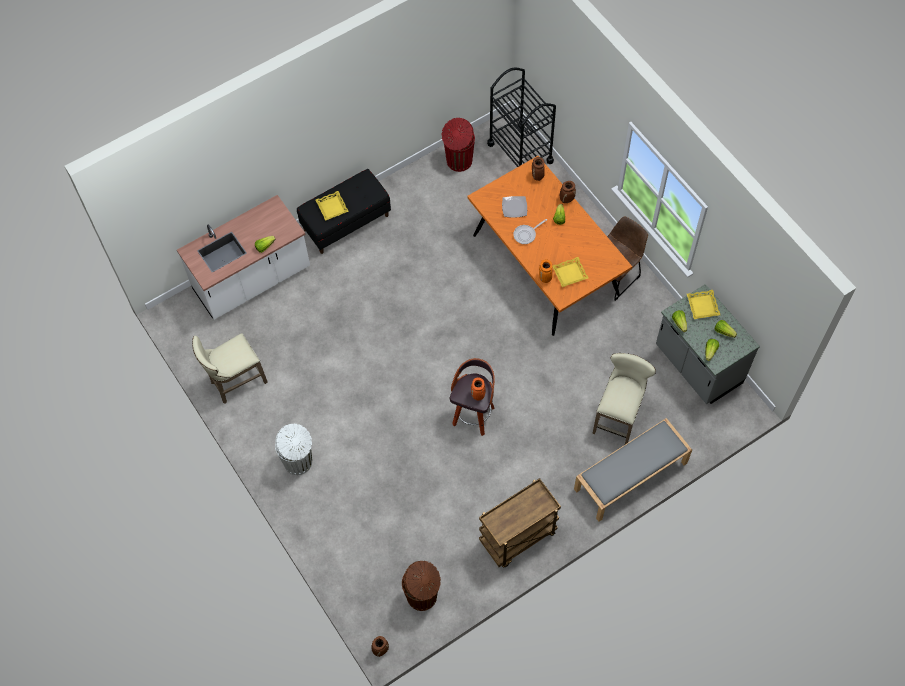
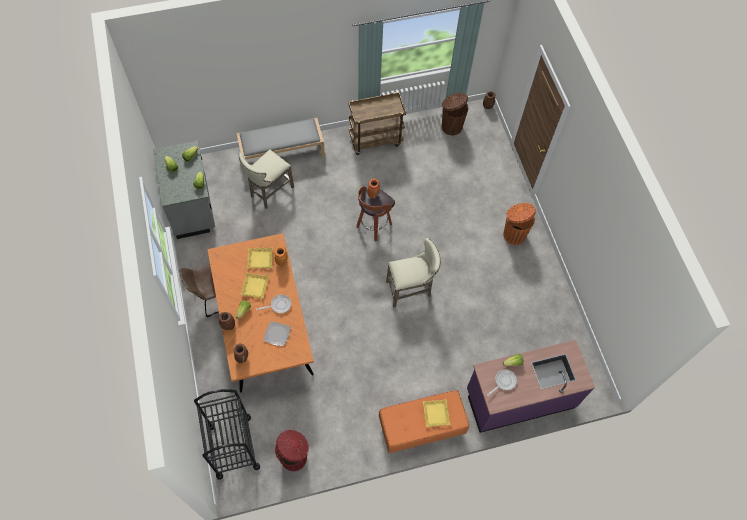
camera: 165 degrees left, 0 degrees up
white counter [177,195,310,320] -> purple counter [467,340,595,433]
beige stool [192,333,268,404] -> beige stool moved to [386,238,441,308]
white trash can [275,424,312,475] -> orange trash can [503,203,536,245]
black bench [297,169,391,254] -> orange bench [379,390,469,453]
yellow tray [687,290,720,319] -> yellow tray moved to [240,272,269,299]
none -> frying pan [487,369,517,396]

